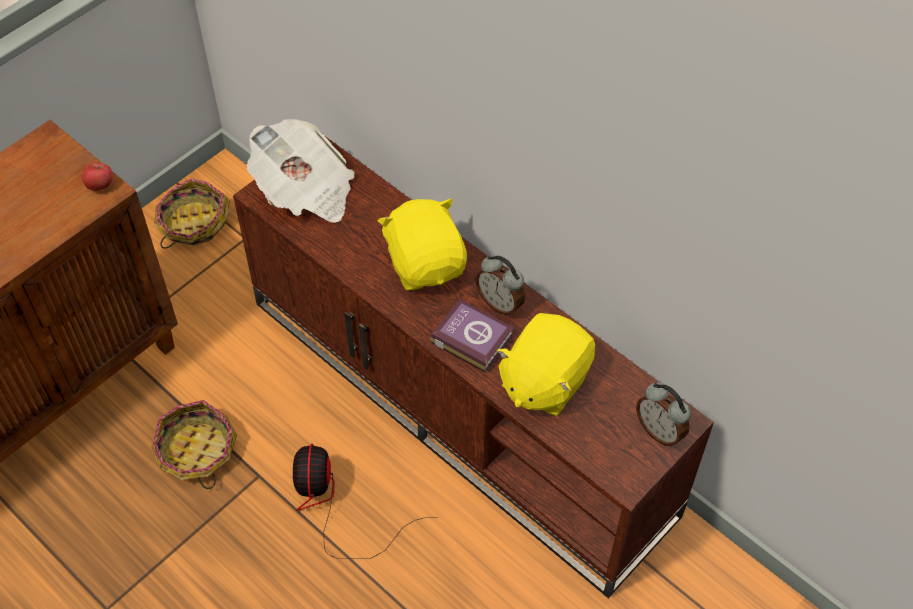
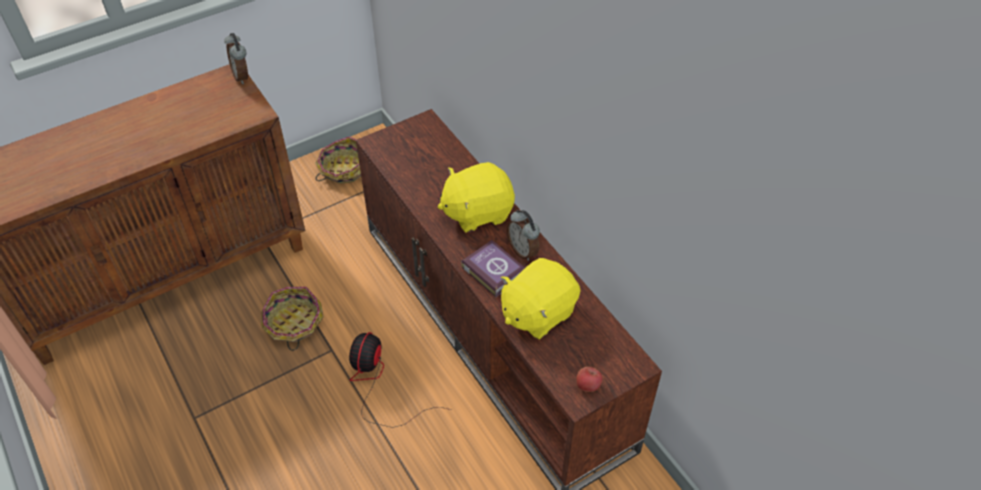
camera: 15 degrees right, 5 degrees down
apple [82,162,113,191] -> apple moved to [576,367,602,392]
newspaper [246,119,355,223] -> none
yellow plush toy [378,198,467,290] -> yellow plush toy turned 105 degrees counterclockwise [438,162,515,233]
alarm clock [636,383,691,446] -> alarm clock moved to [224,33,248,84]

